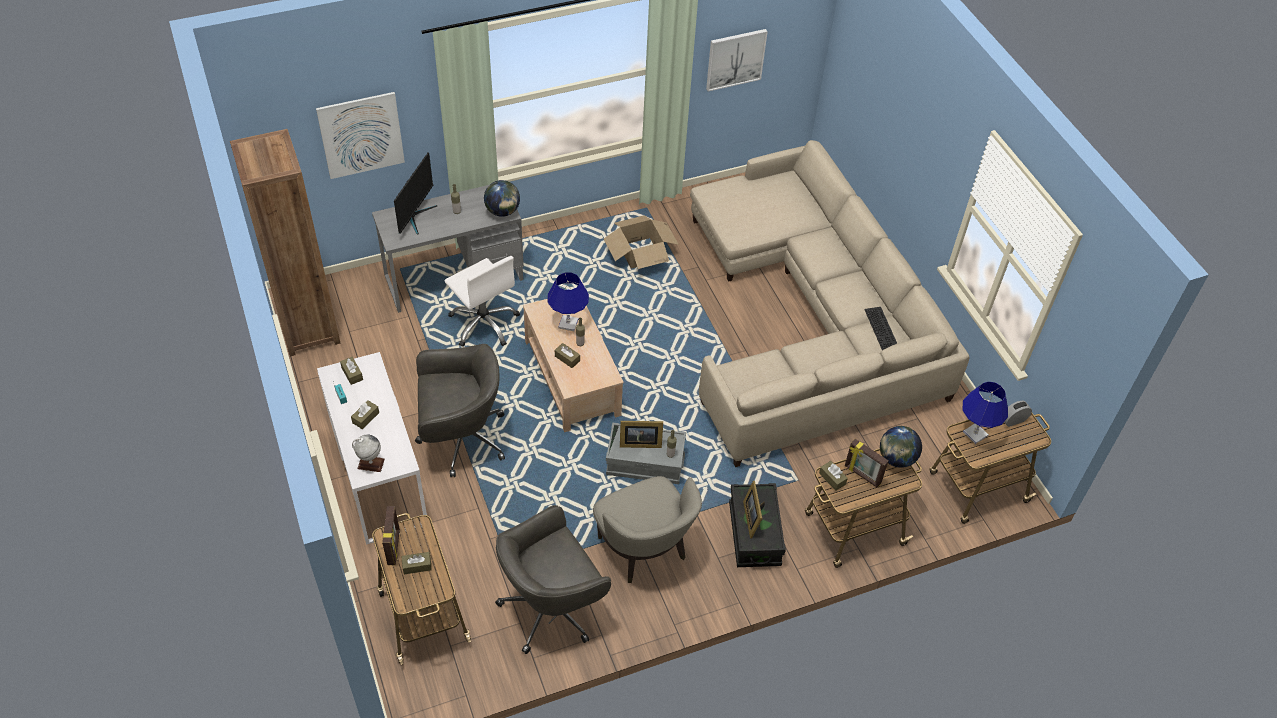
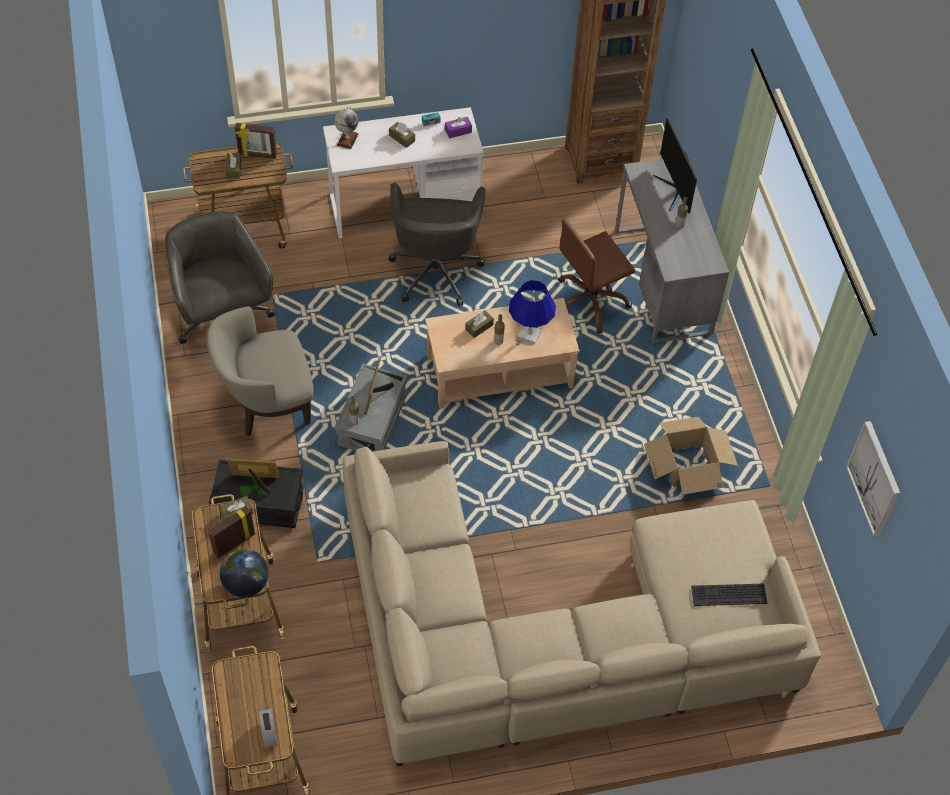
camera: 100 degrees right, 5 degrees up
picture [316,92,405,179] -> none
brown tissue box [340,357,363,385] -> purple tissue box [445,117,472,139]
monitor [394,152,437,234] -> monitor turned 45 degrees clockwise [653,118,697,213]
white office chair [444,256,520,347] -> brown office chair [558,219,636,334]
globe [484,180,520,217] -> none
keyboard [864,307,897,350] -> keyboard moved to [691,584,767,606]
blue table lamp [963,382,1008,444] -> none

